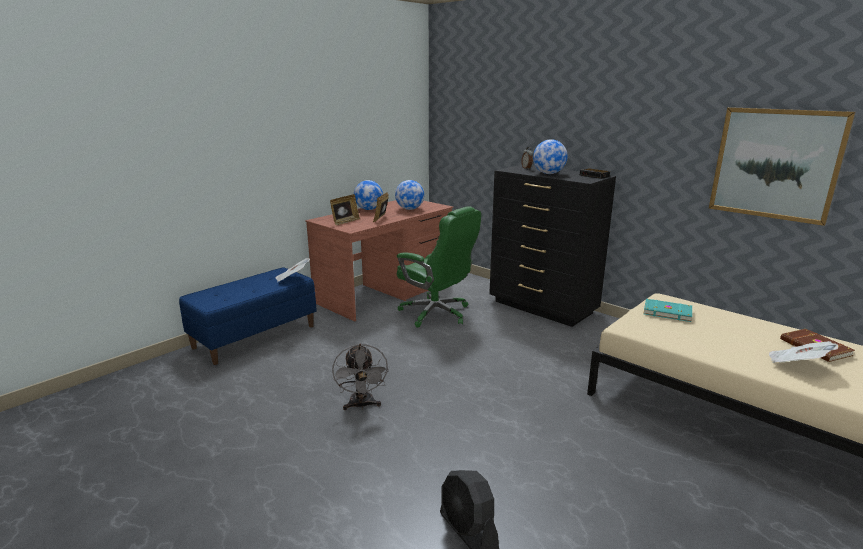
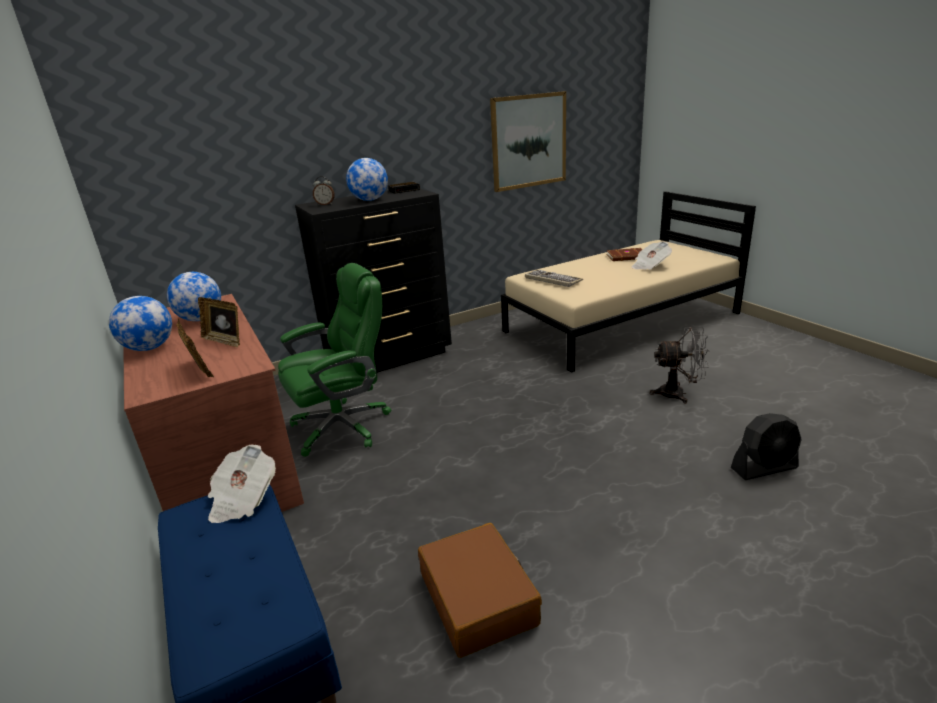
camera: 70 degrees left, 5 degrees up
grey fan [332,344,389,410] -> grey fan moved to [650,326,709,404]
turquoise book [643,299,692,322] -> keyboard [525,270,583,287]
none -> brown suitcase [418,523,542,658]

